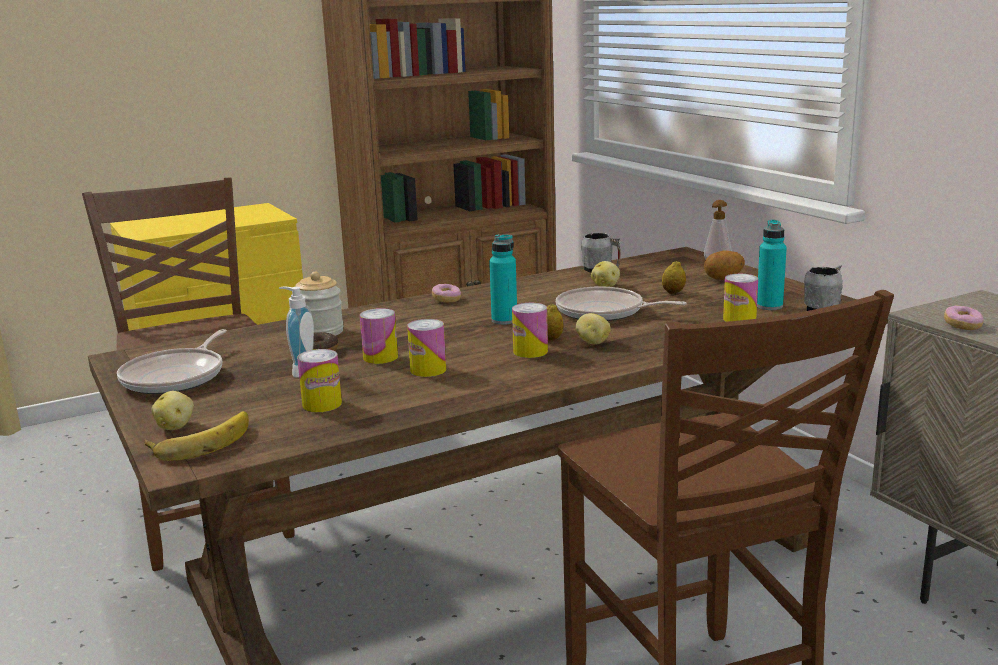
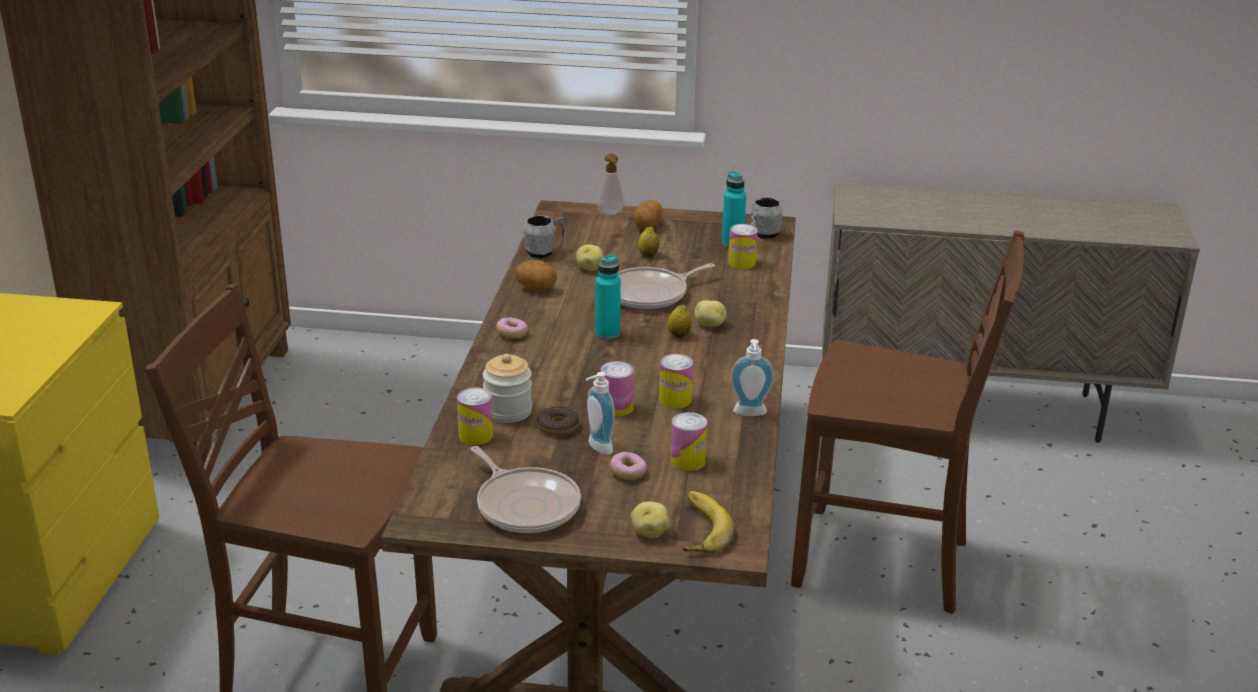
camera: 55 degrees left, 10 degrees up
can [512,303,548,358] -> can moved to [457,387,493,445]
donut [944,305,984,330] -> donut moved to [610,452,647,480]
none -> potato [515,260,557,291]
none -> soap dispenser [730,339,774,416]

